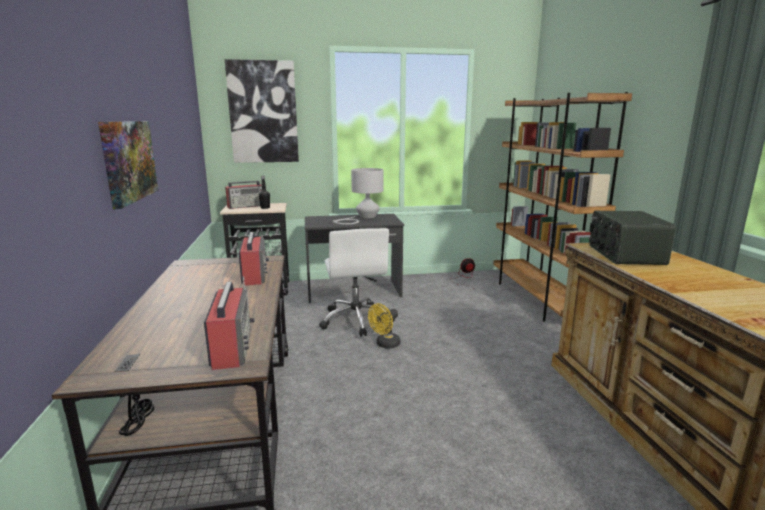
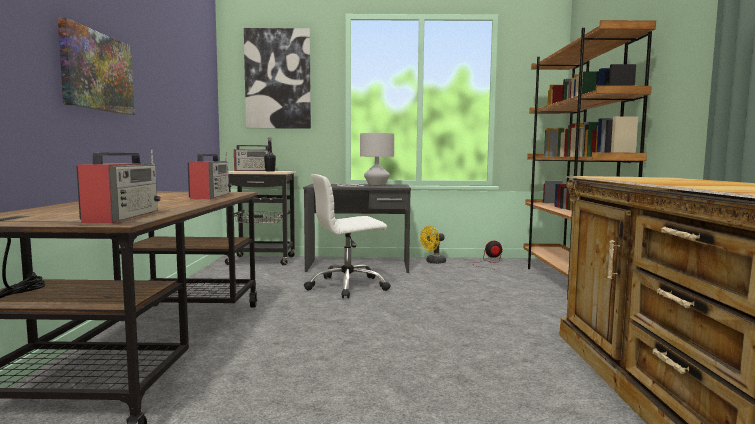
camera: 10 degrees right, 10 degrees down
white office chair [319,228,395,336] -> white office chair turned 75 degrees clockwise [304,174,391,298]
yellow fan [368,303,401,349] -> yellow fan moved to [420,226,446,264]
radio [589,210,676,265] -> none

